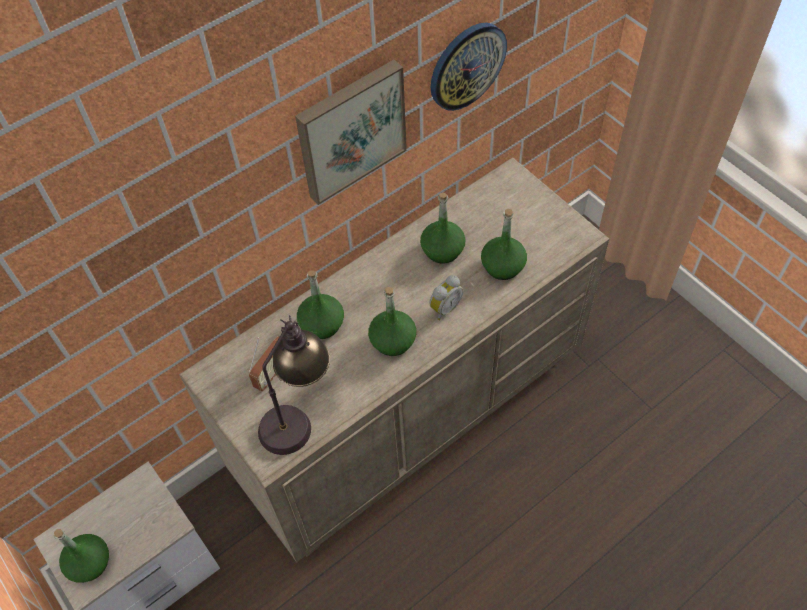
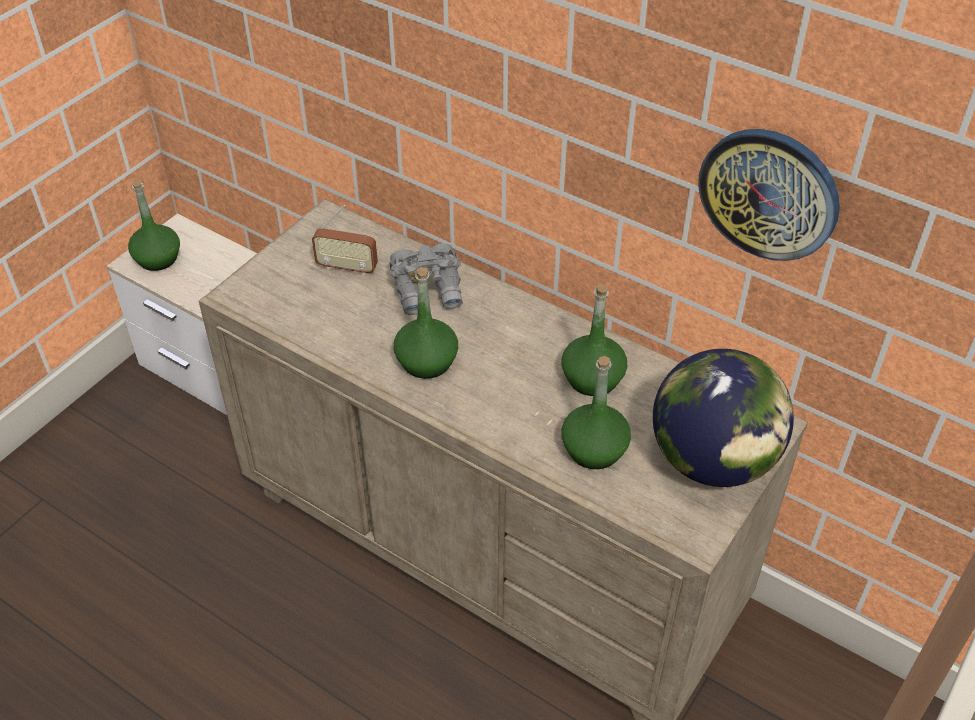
camera: 70 degrees right, 10 degrees down
table lamp [258,315,330,455] -> none
picture [295,60,407,205] -> none
green bottle [297,270,344,339] -> grey binoculars [390,243,463,315]
alarm clock [429,275,463,320] -> none
none -> globe [653,349,794,487]

